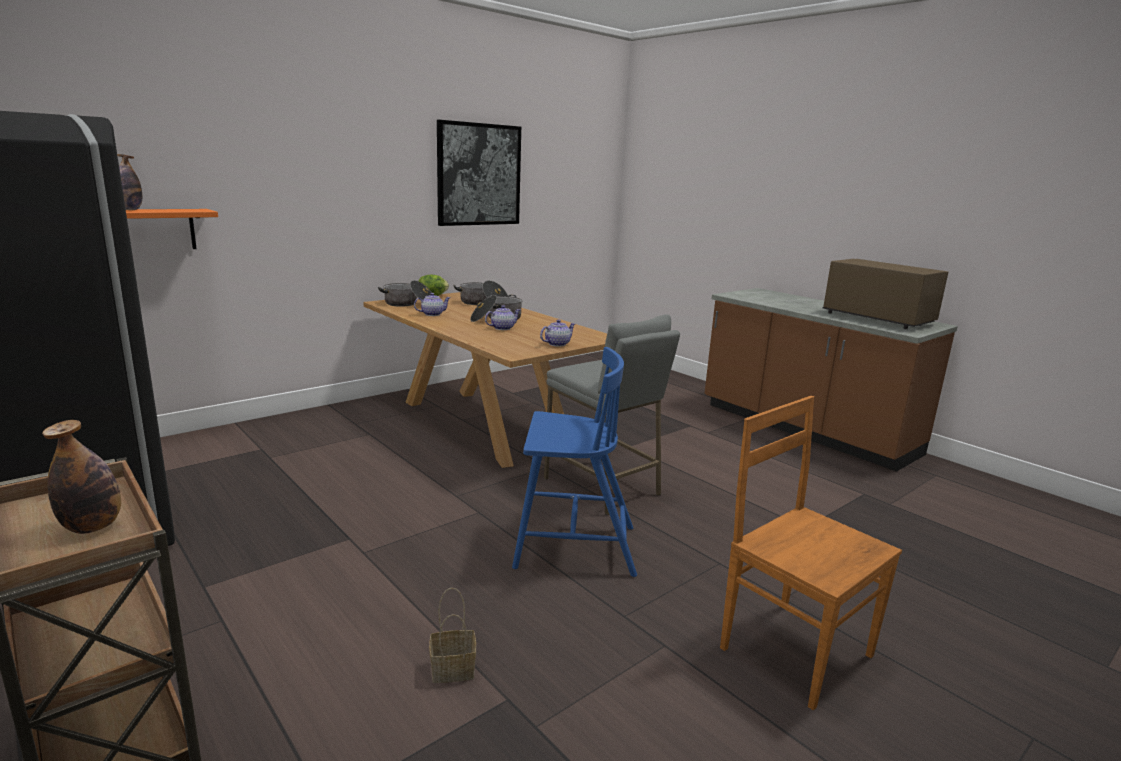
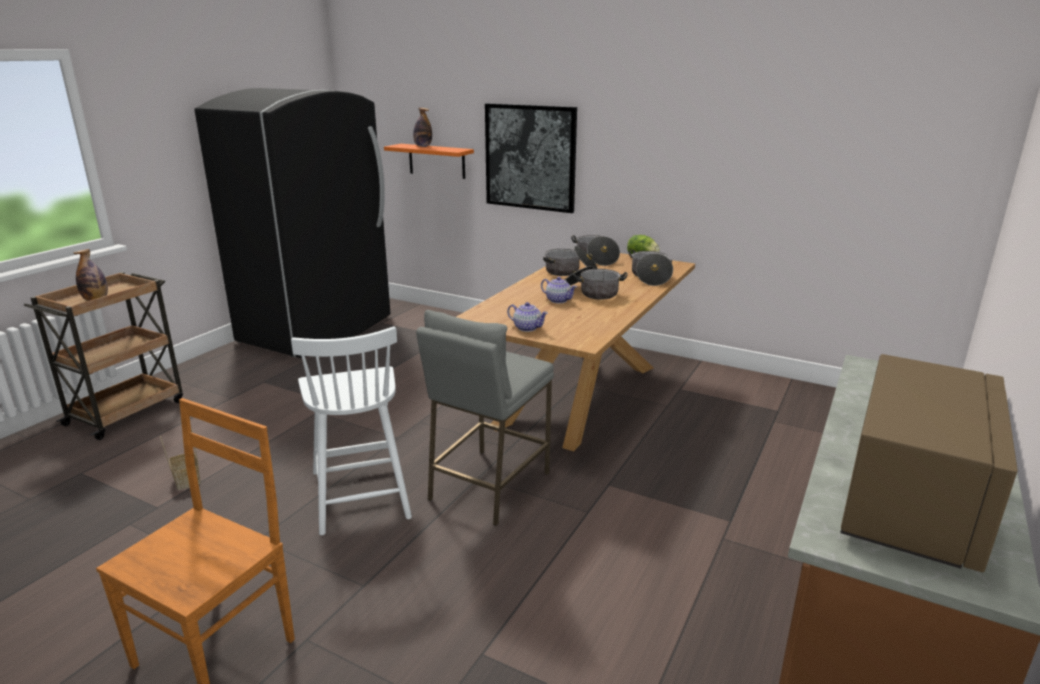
camera: 70 degrees right, 5 degrees up
teapot [414,293,451,316] -> cooking pot [543,246,598,276]
picture [437,120,521,226] -> picture moved to [485,103,577,213]
blue chair [512,347,637,577] -> white chair [291,326,412,535]

